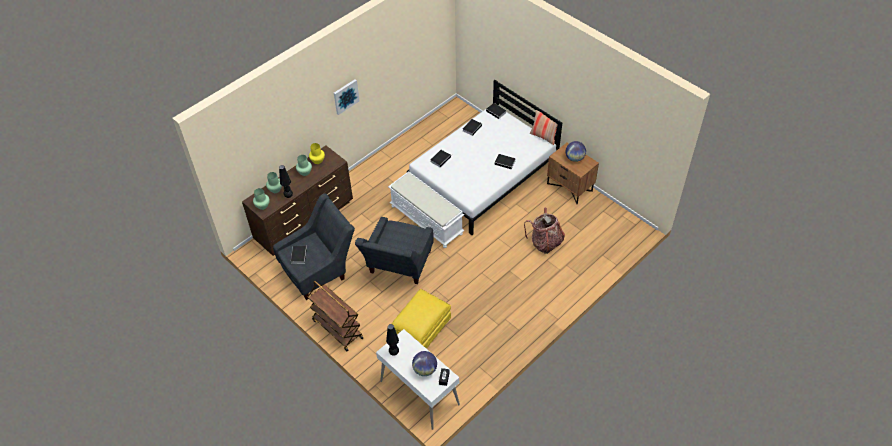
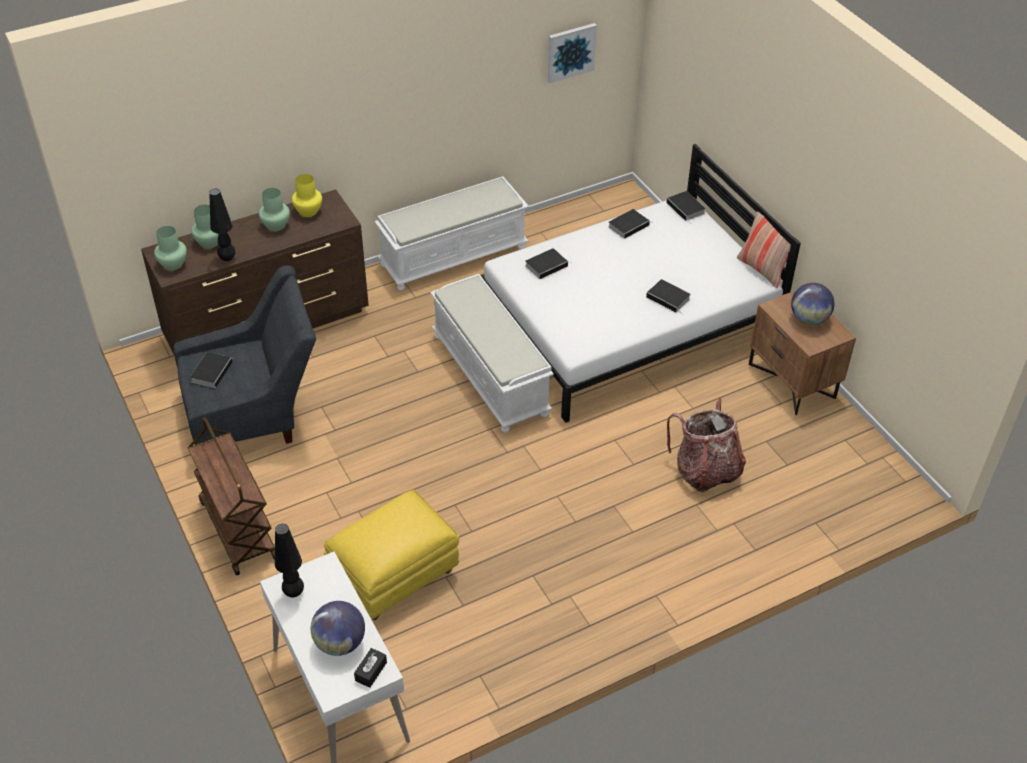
camera: 15 degrees right, 5 degrees down
picture [334,79,360,115] -> picture moved to [548,23,597,83]
grey armchair [355,217,434,284] -> none
none -> white bench [374,176,529,291]

